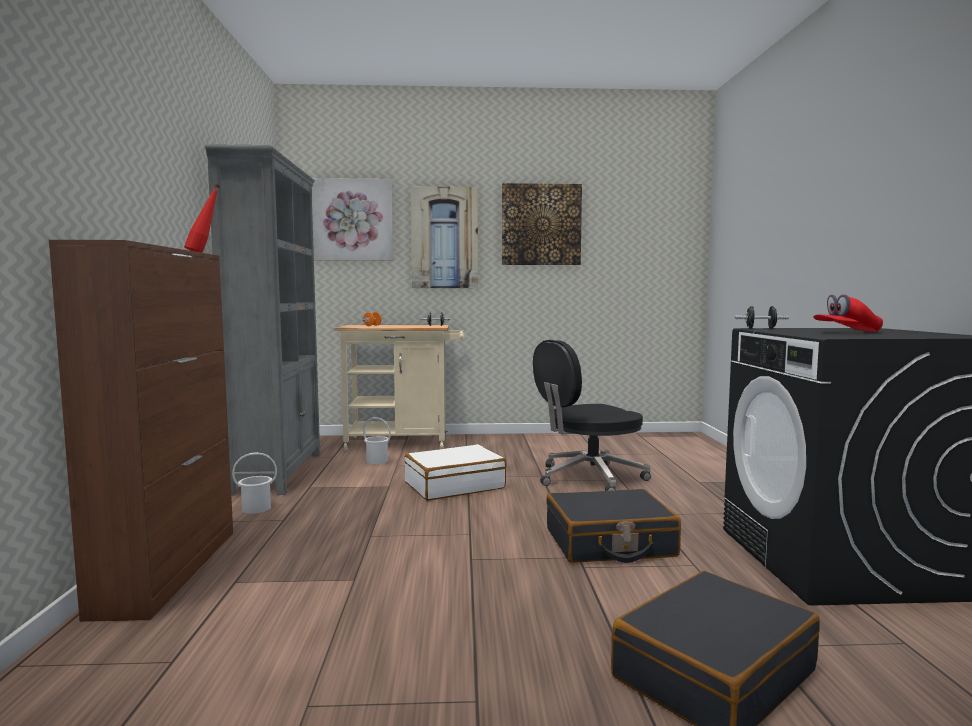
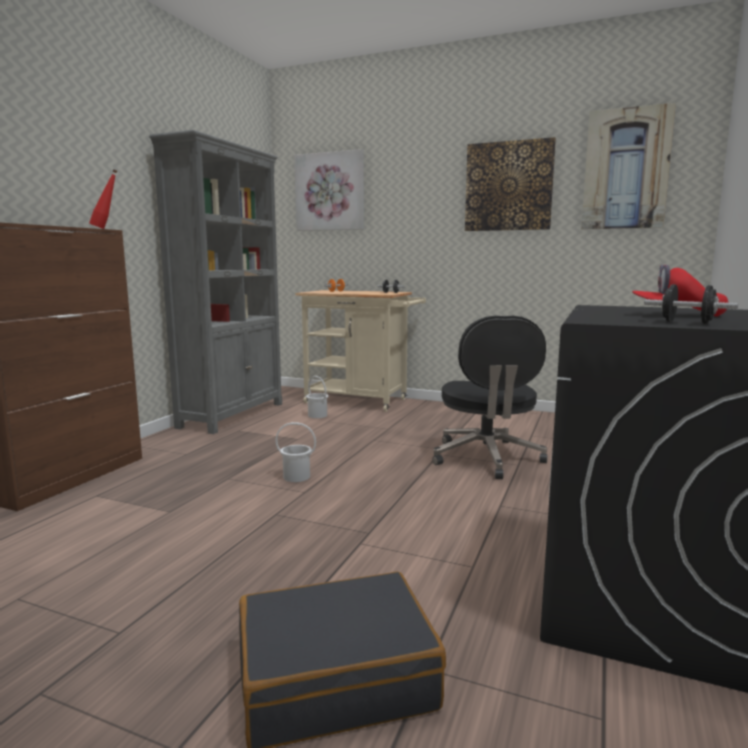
camera: 25 degrees right, 5 degrees up
white bucket [232,452,277,514] -> white bucket moved to [275,422,316,482]
white suitcase [404,444,507,501] -> none
picture [411,186,478,288] -> picture moved to [581,103,676,229]
black office chair [533,340,651,491] -> black office chair turned 90 degrees counterclockwise [432,316,548,479]
black suitcase [546,489,681,563] -> none
black dumbbell [735,306,789,329] -> black dumbbell moved to [644,284,738,324]

